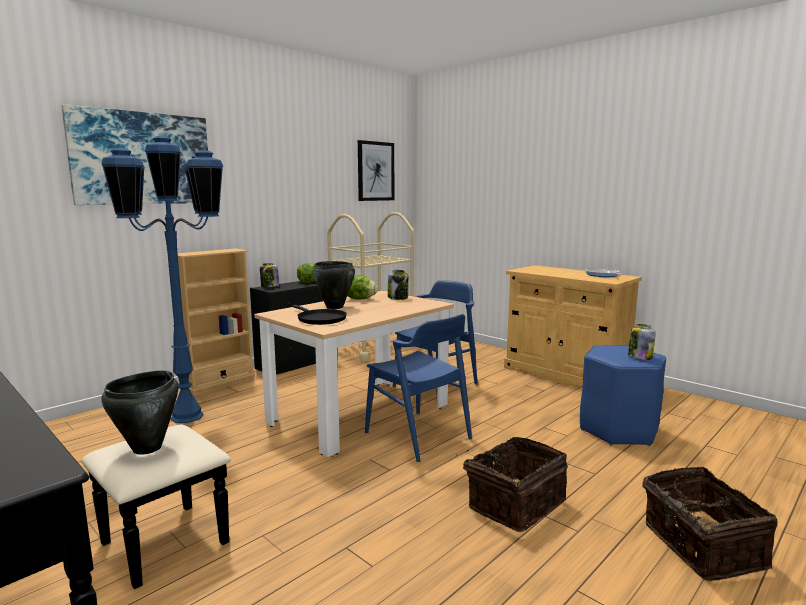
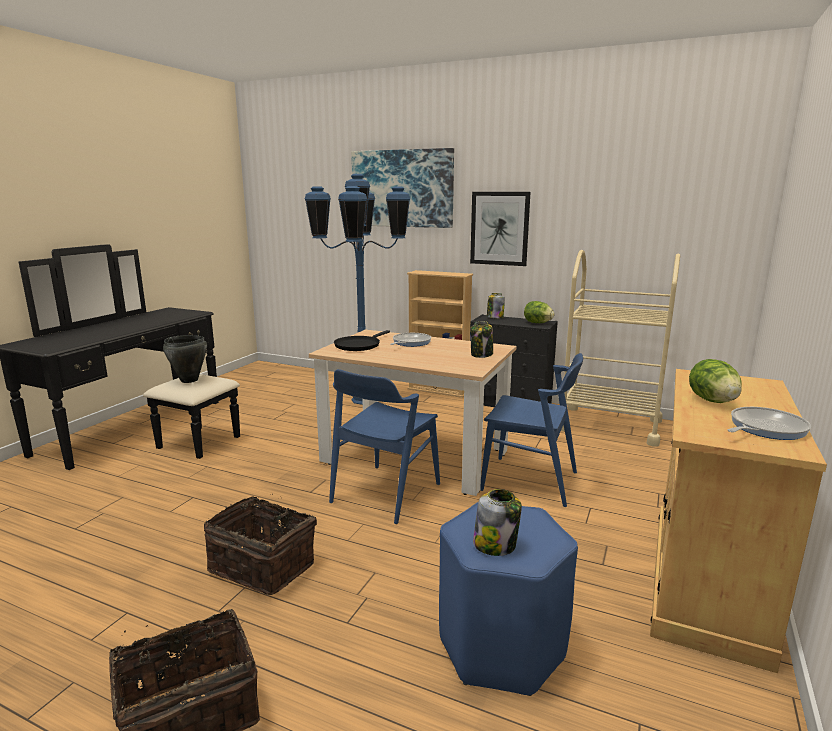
camera: 70 degrees right, 5 degrees up
black cooking pot [313,261,355,309] -> frying pan [390,333,431,347]
lettuce [347,275,378,299] -> lettuce moved to [689,359,742,403]
picture [358,140,394,201] -> picture moved to [470,192,530,266]

